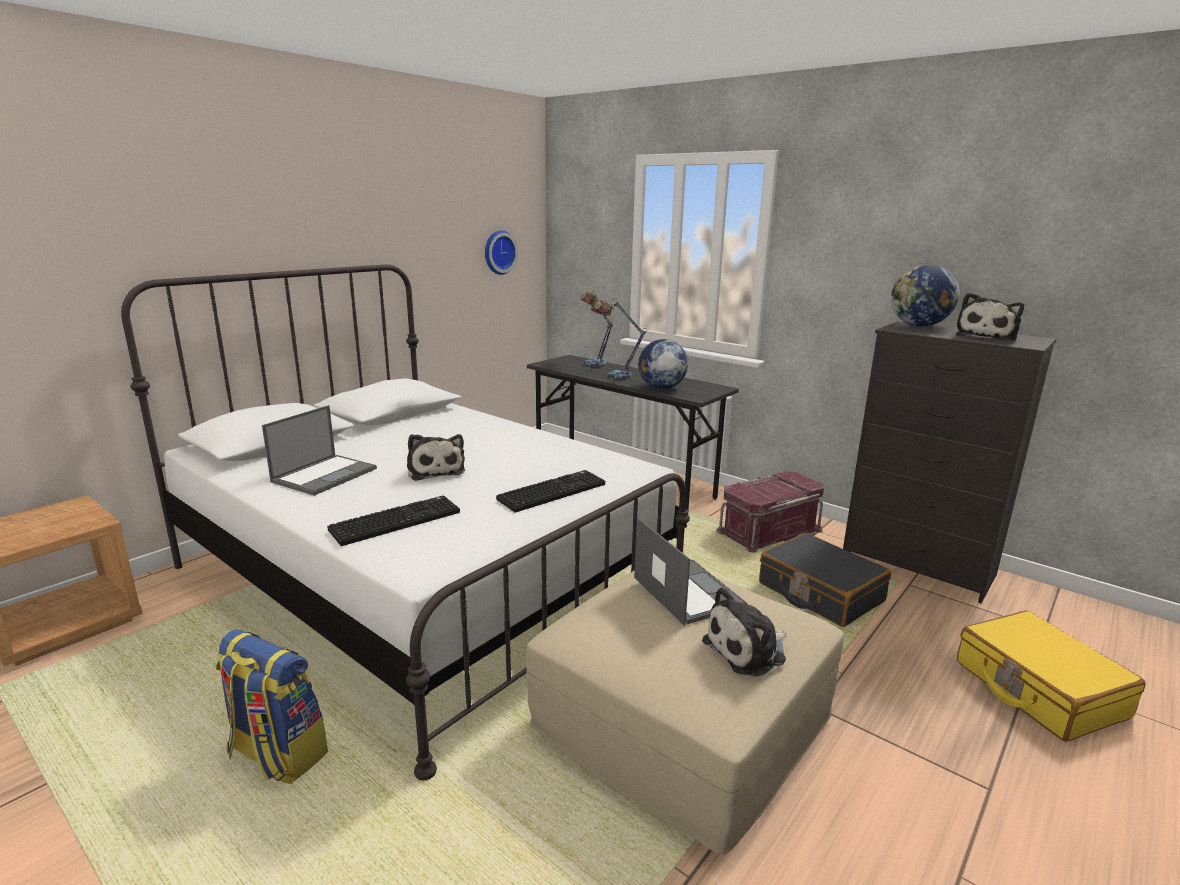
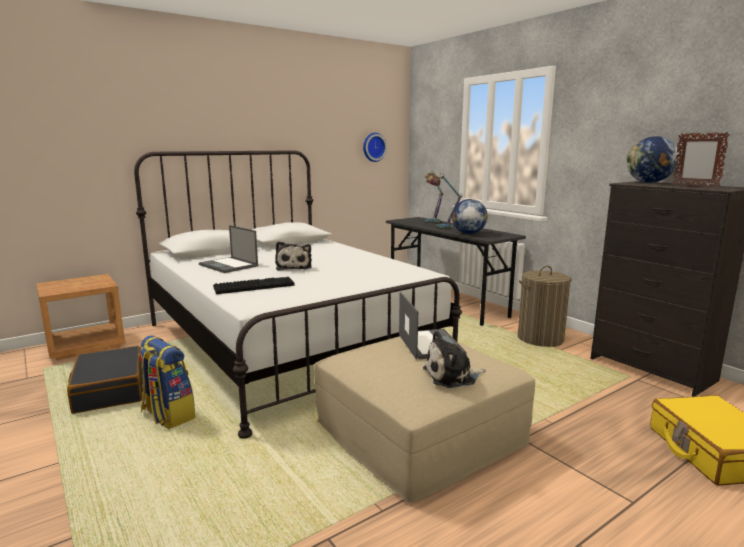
camera: 15 degrees right, 5 degrees down
laptop [262,405,377,496] -> laptop turned 90 degrees clockwise [199,225,258,273]
keyboard [496,470,605,513] -> none
red storage box [716,471,824,553] -> laundry basket [518,266,572,347]
black suitcase [759,533,891,627] -> black suitcase moved to [67,346,143,414]
plush toy [956,293,1024,341] -> picture frame [673,132,730,188]

